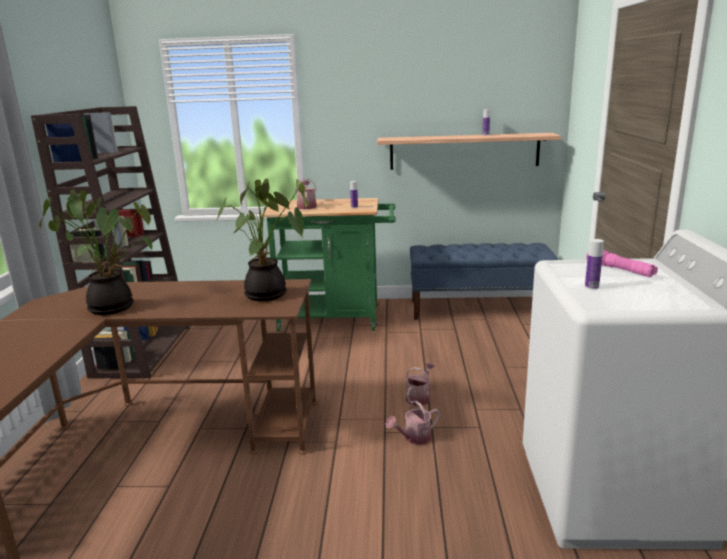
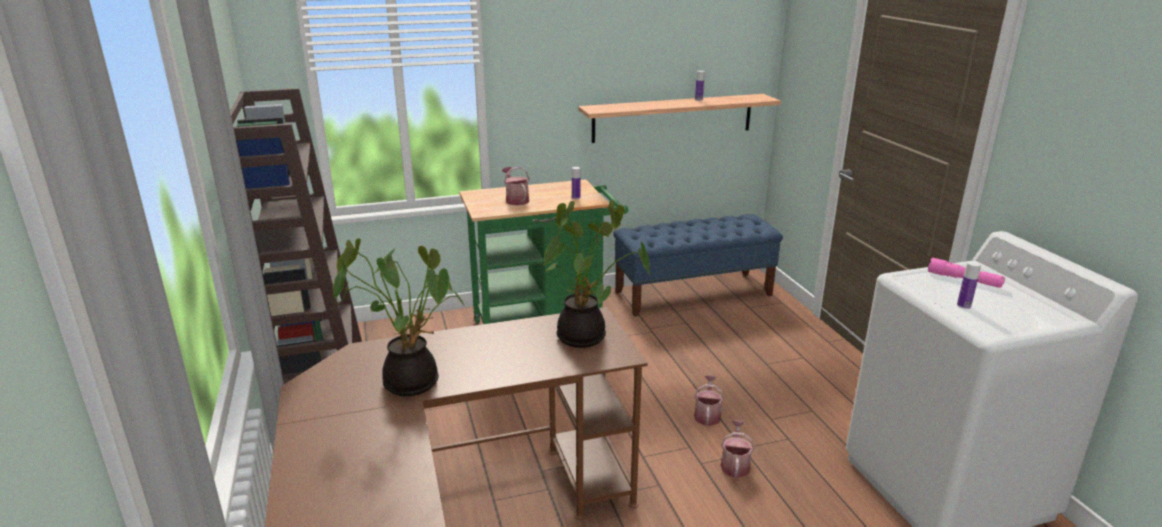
camera: 20 degrees left, 5 degrees up
watering can [385,401,440,445] -> watering can turned 150 degrees clockwise [721,420,754,478]

